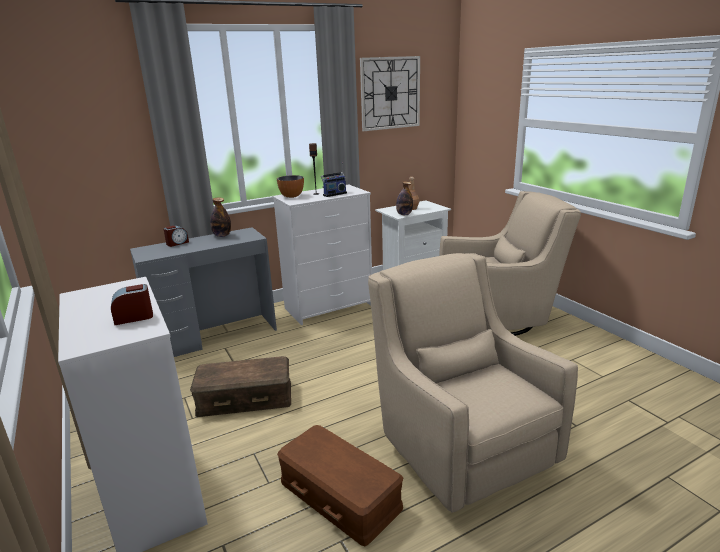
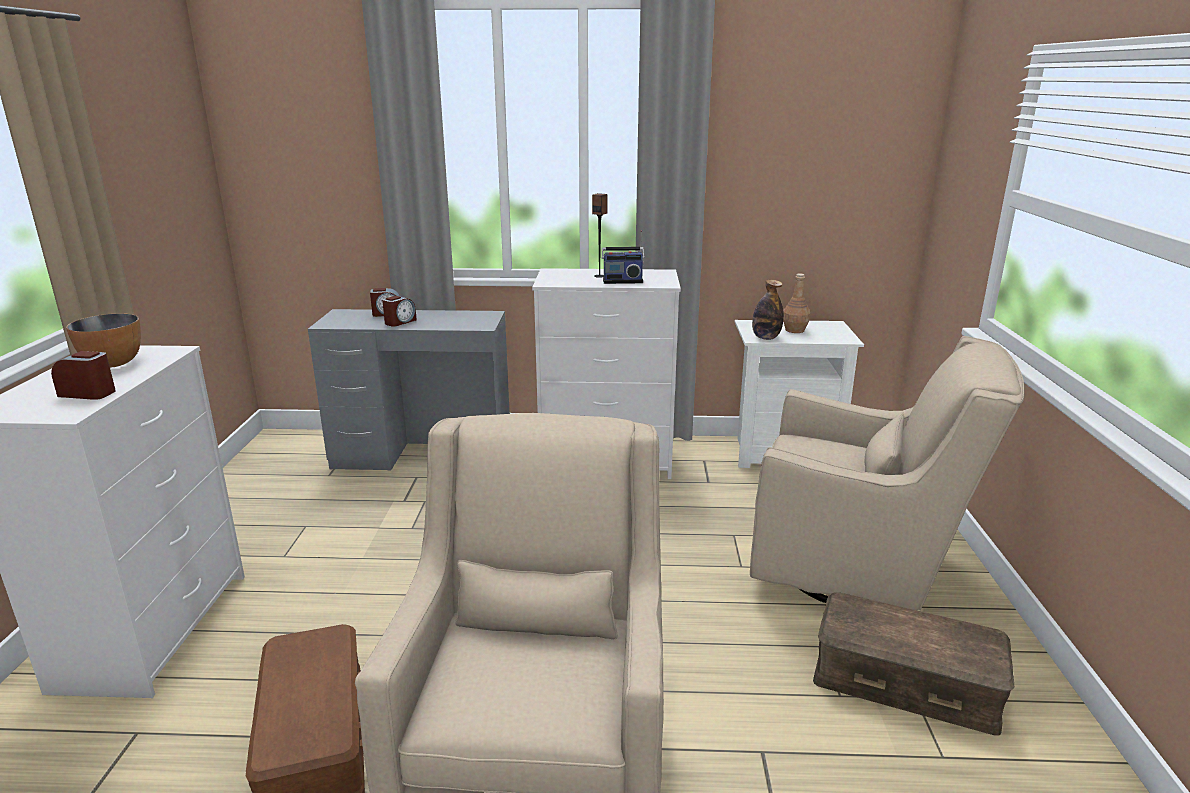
camera: 30 degrees right, 0 degrees up
brown storage box [190,356,291,417] -> brown storage box moved to [813,592,1014,735]
bottle [210,197,231,237] -> none
bowl [277,175,304,198] -> bowl moved to [66,313,141,368]
wall clock [360,56,420,131] -> none
none -> alarm clock [382,296,417,327]

